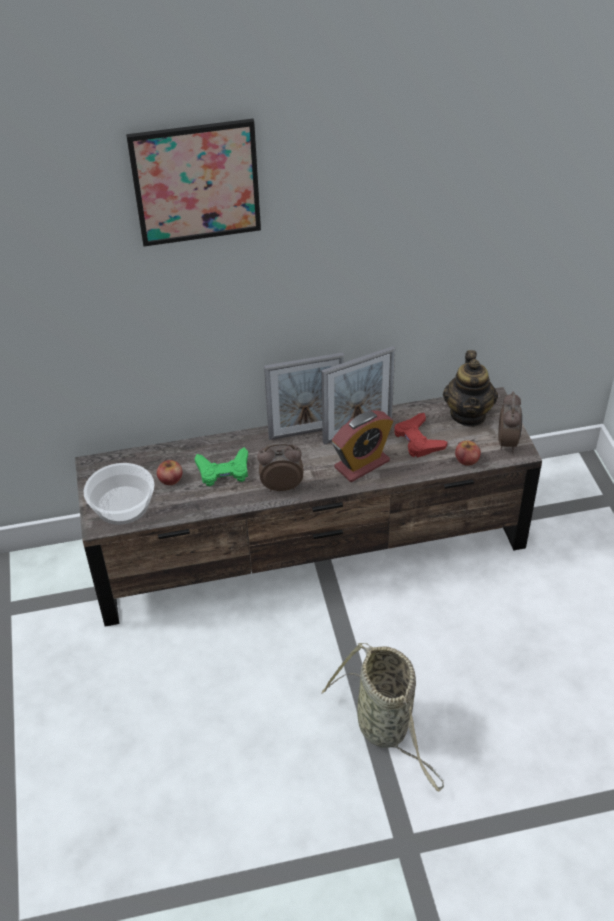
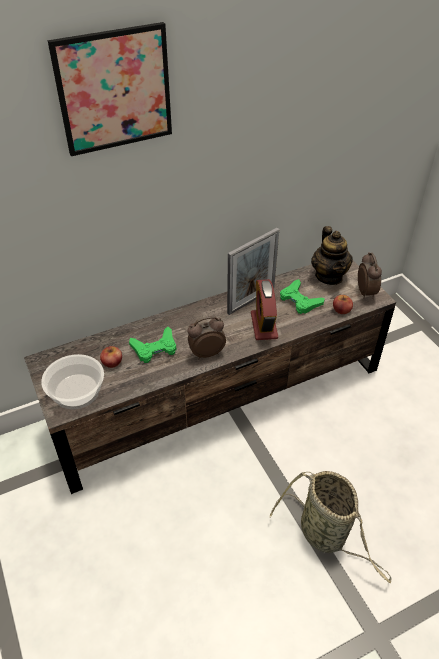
camera: 15 degrees left, 0 degrees up
picture frame [264,352,344,440] -> none
alarm clock [332,410,393,482] -> alarm clock turned 135 degrees clockwise [251,279,278,340]
red game controller [394,413,447,457] -> green game controller [280,279,325,314]

